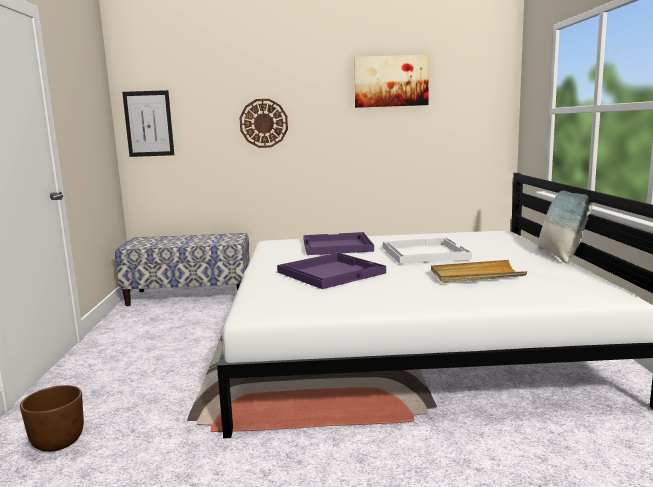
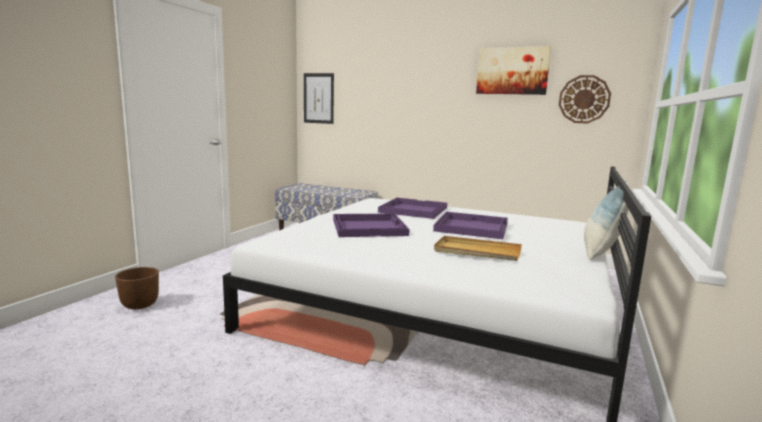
camera: 25 degrees right, 0 degrees up
wall clock [239,99,288,148] -> wall clock moved to [559,75,611,123]
white tray [383,238,472,264] -> purple tray [433,212,508,239]

